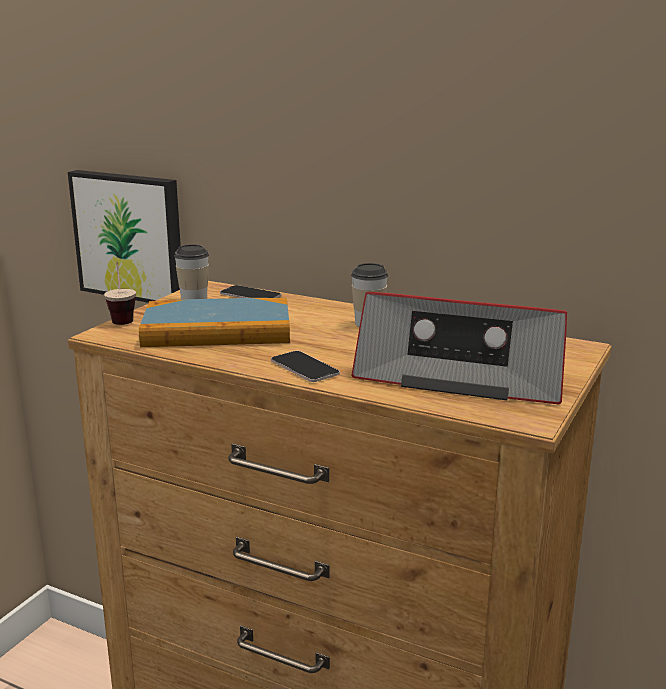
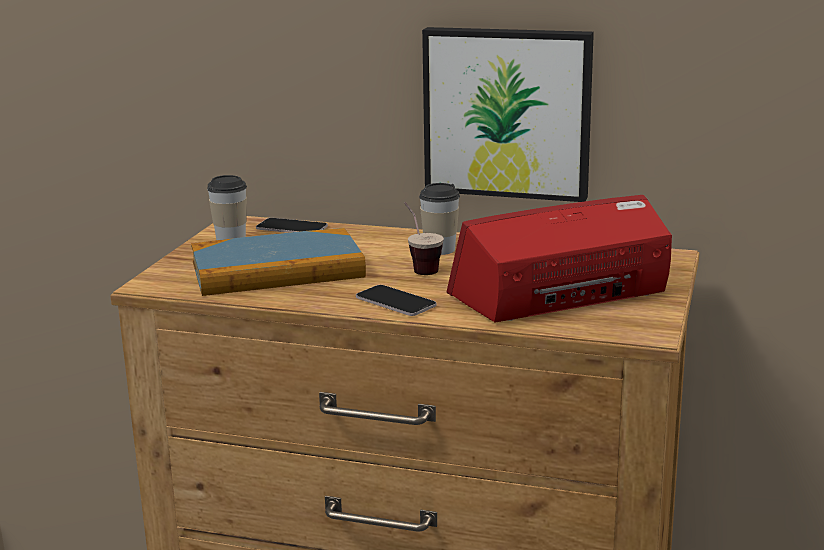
camera: 10 degrees left, 0 degrees up
picture [68,170,181,303] -> picture moved to [422,27,594,202]
cup [104,262,136,325] -> cup moved to [404,202,444,275]
radio [351,292,567,404] -> radio turned 150 degrees clockwise [446,195,672,322]

